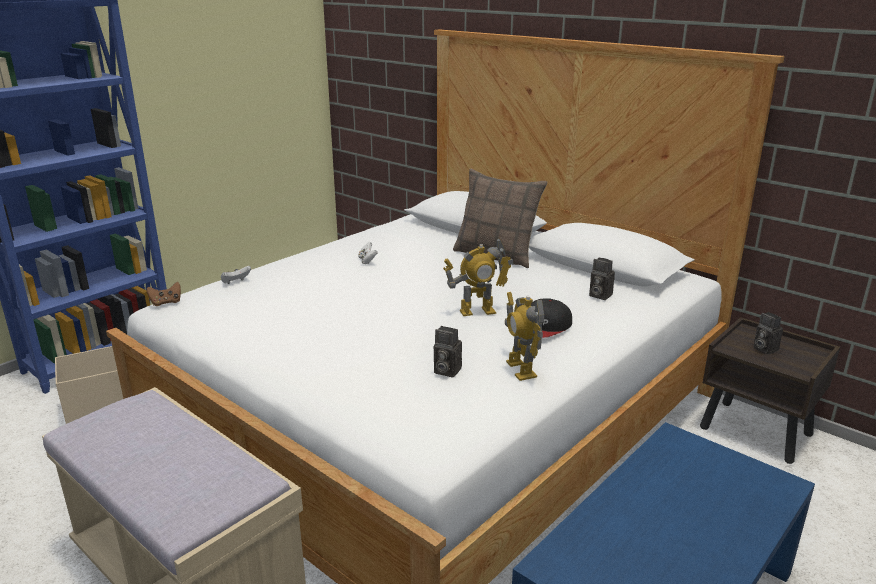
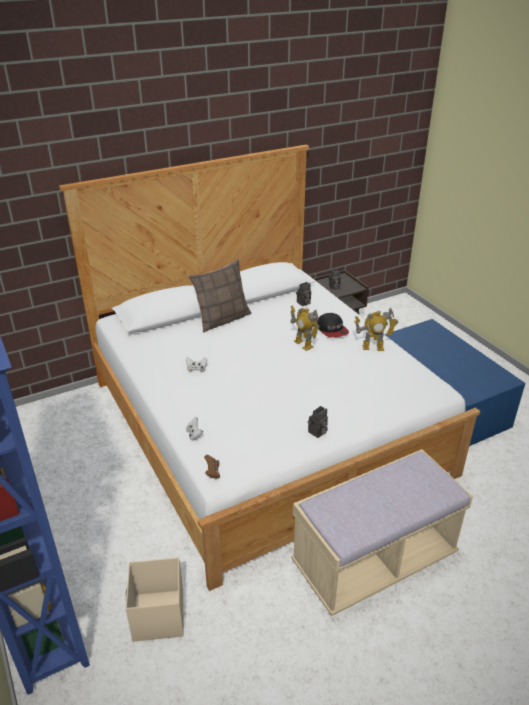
camera: 70 degrees left, 10 degrees up
camera [434,326,462,378] -> camera moved to [308,406,328,438]
toy robot [443,239,514,316] -> toy robot turned 135 degrees clockwise [290,305,320,351]

